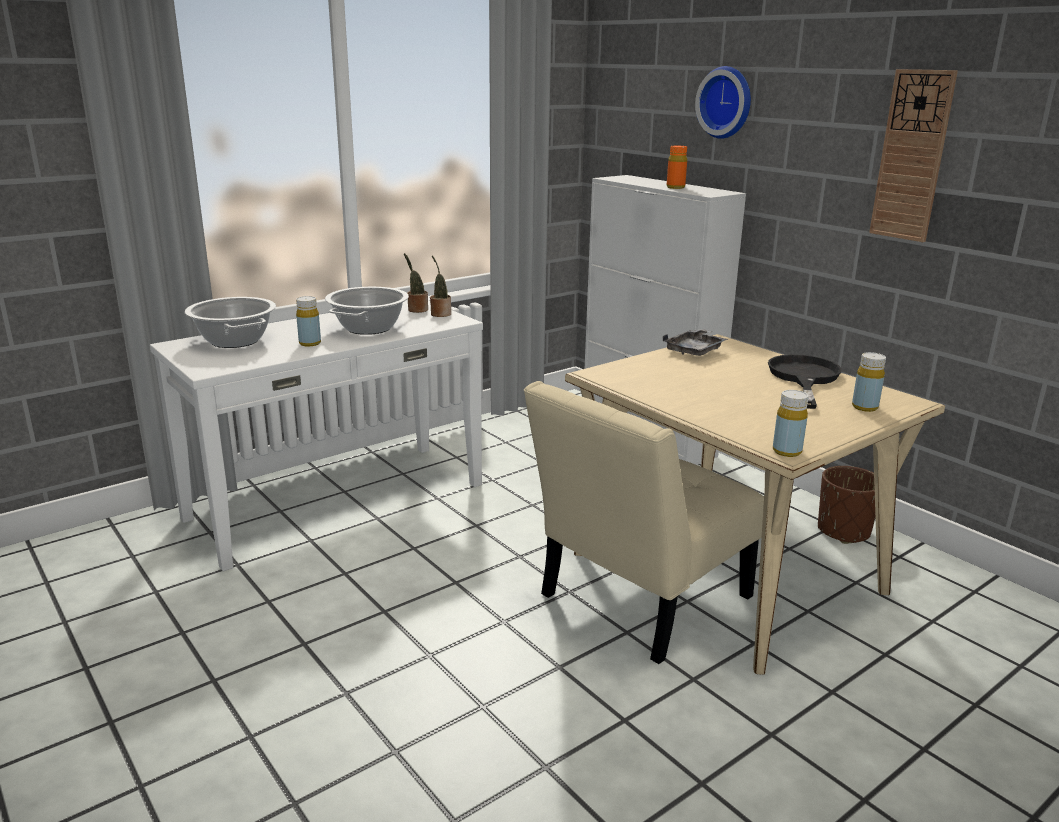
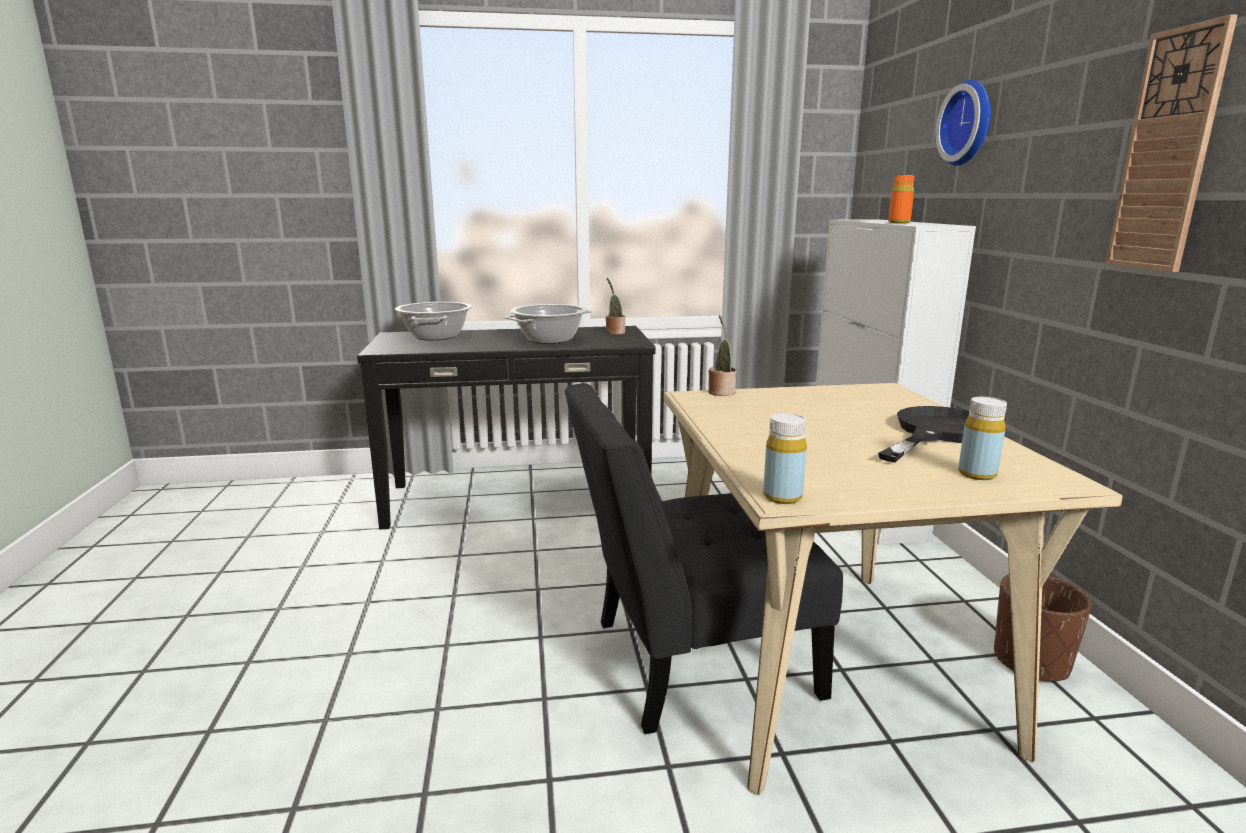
camera: 30 degrees right, 5 degrees down
white console table [150,300,483,571] -> black console table [357,326,655,529]
yellow bottle [296,296,321,347] -> none
potted plant [430,256,451,317] -> potted plant moved to [708,315,736,396]
beige chair [524,381,764,664] -> black chair [565,383,843,734]
grey tray [663,328,728,356] -> none

